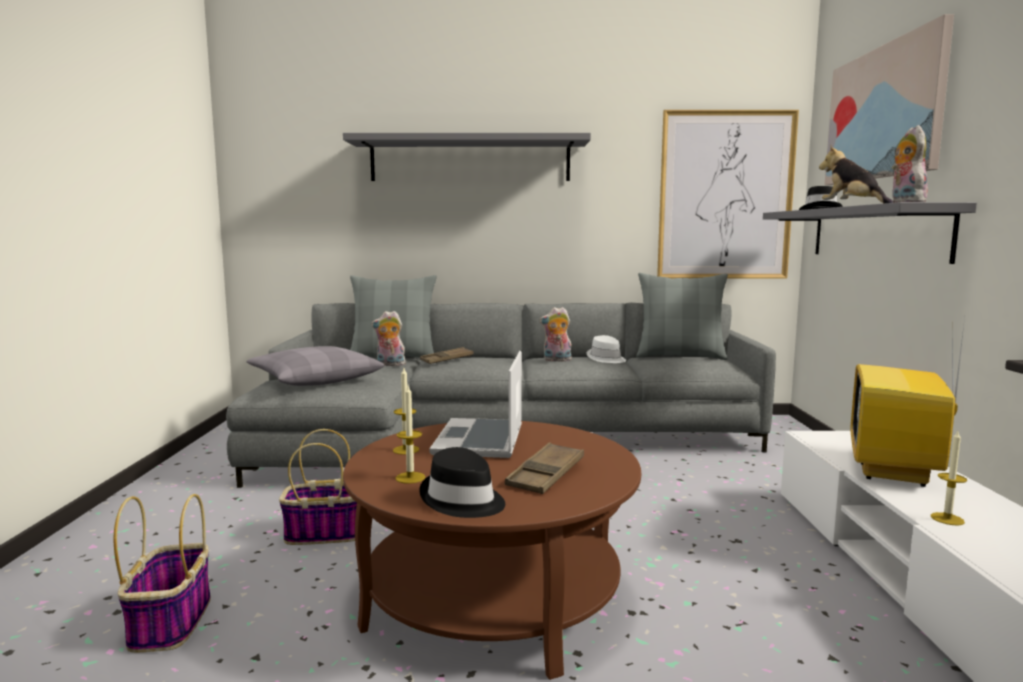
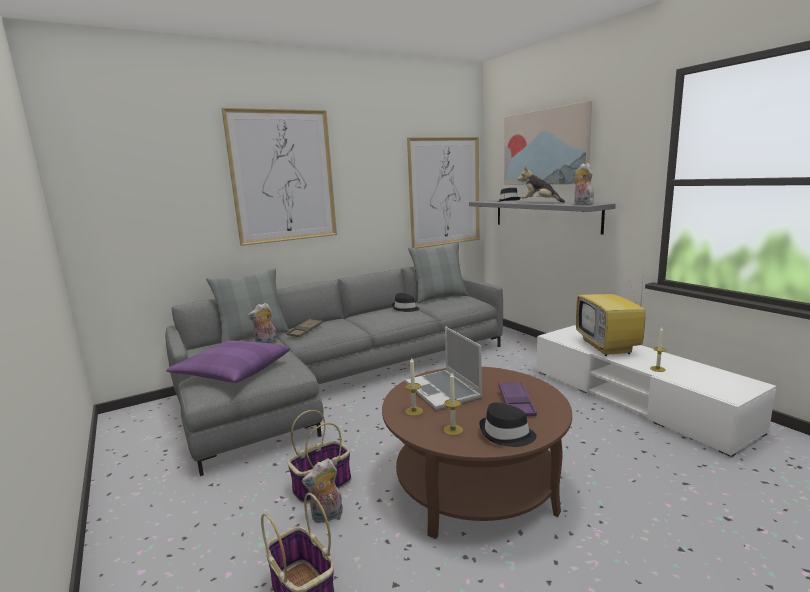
camera: 30 degrees left, 5 degrees up
grey pillow [247,346,384,386] -> purple pillow [166,340,290,383]
grey shelf [343,133,591,181] -> picture [221,108,337,246]
brown tray [505,442,584,494] -> purple tray [498,382,537,416]
plush toy [540,307,572,361] -> plush toy moved to [302,458,343,523]
white hat [587,335,626,363] -> black hat [392,293,419,312]

